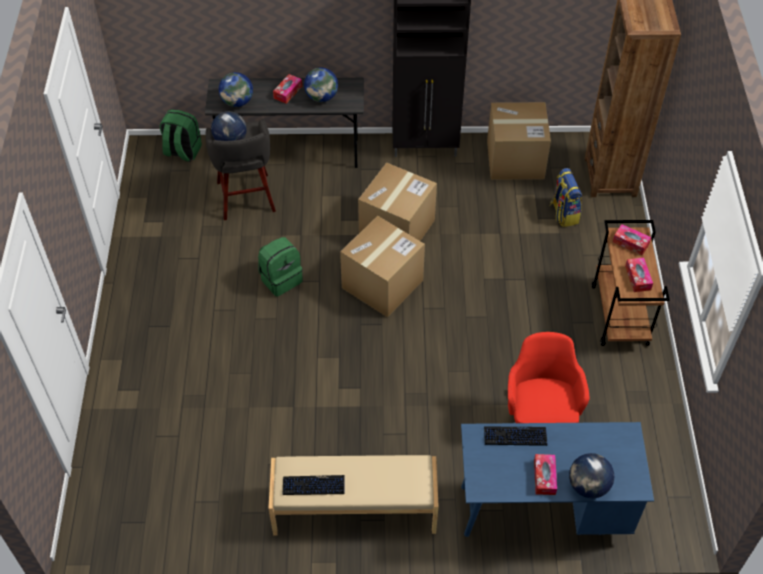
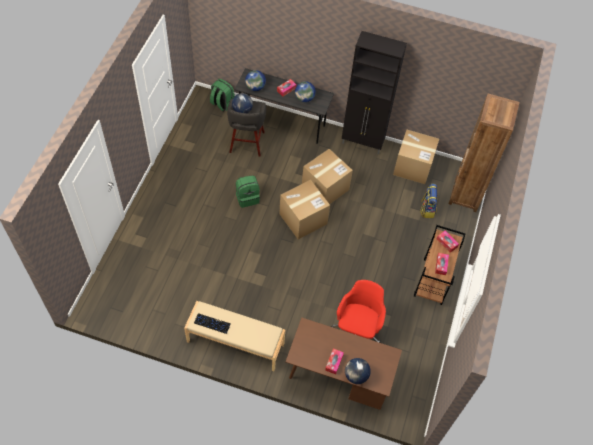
camera: 15 degrees right, 5 degrees up
blue desk [461,422,654,537] -> brown desk [286,318,402,410]
keyboard [484,427,548,446] -> none

